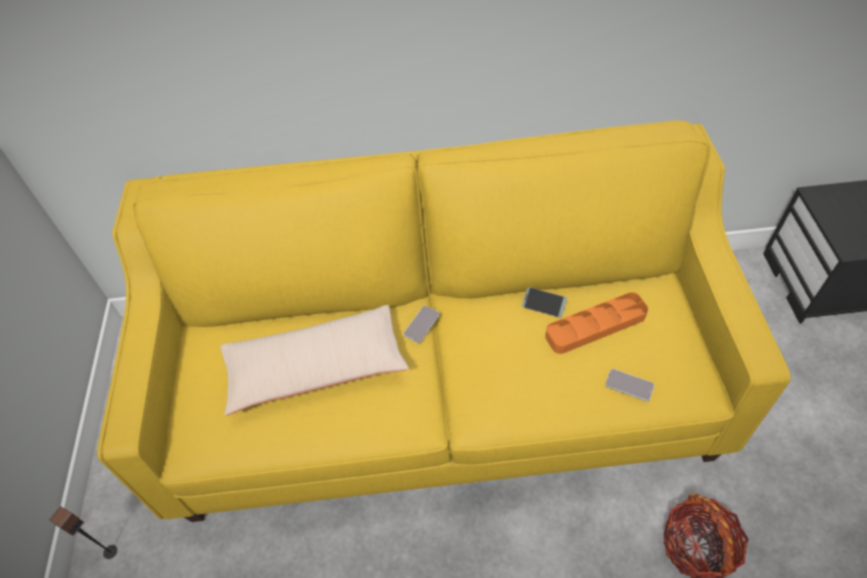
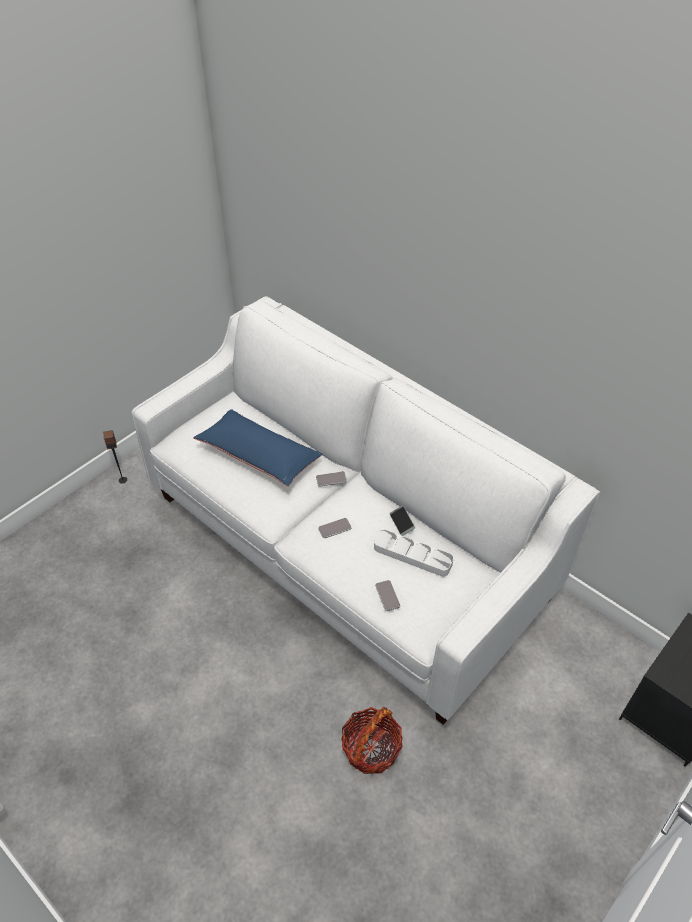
camera: 45 degrees right, 5 degrees down
yellow sofa [97,121,791,522] -> white sofa [131,296,600,725]
beige pillow [221,305,409,416] -> blue pillow [193,409,323,487]
orange tray [545,292,648,354] -> white tray [374,530,454,577]
none -> phone [318,518,352,538]

